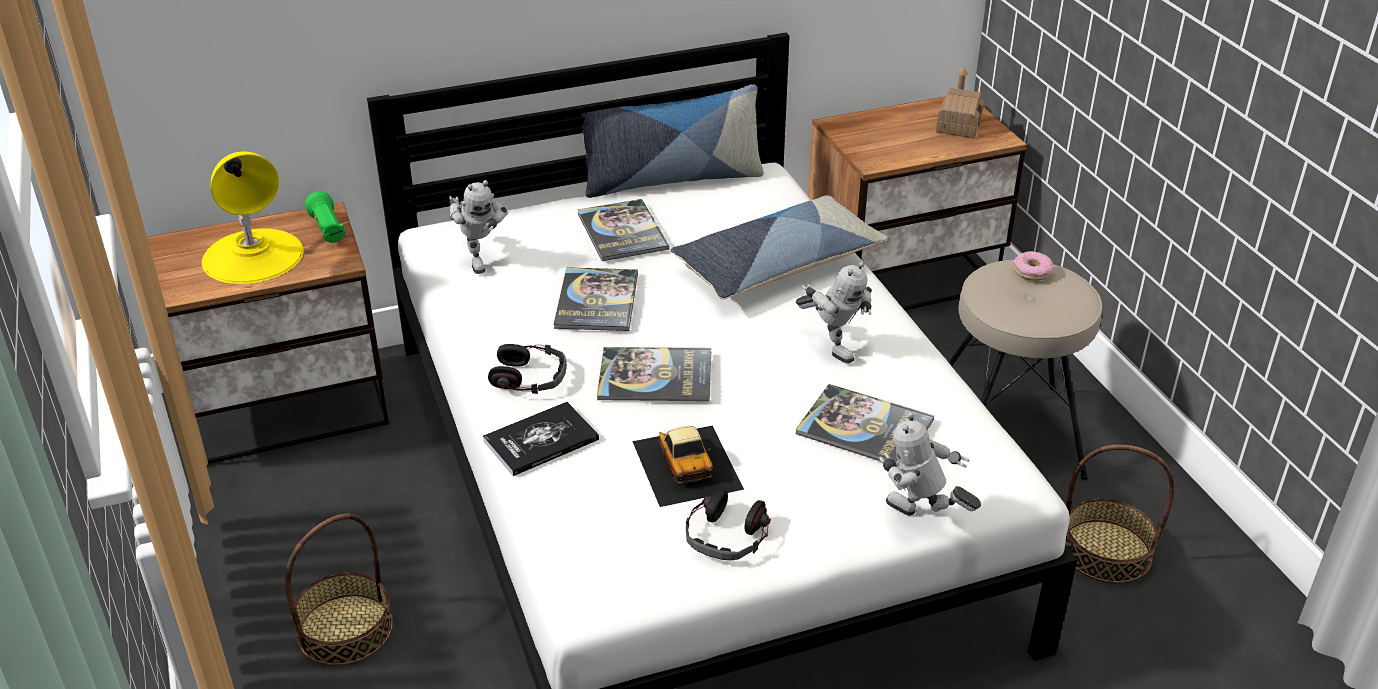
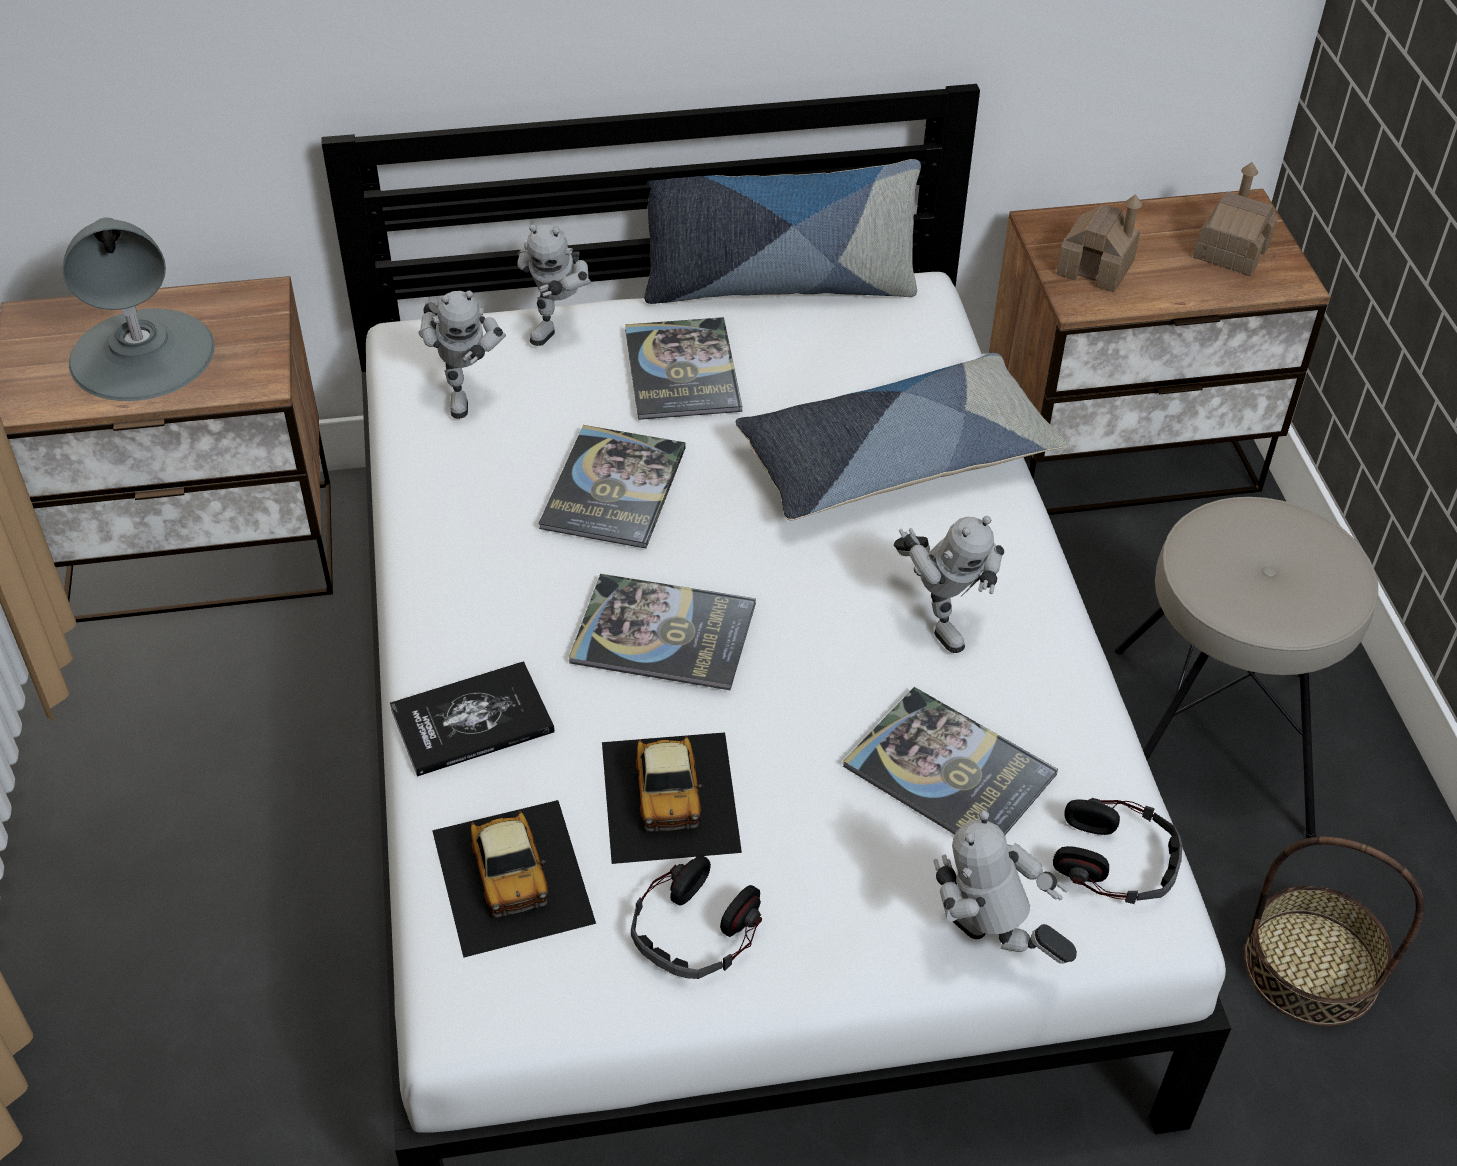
camera: 10 degrees right, 10 degrees up
yellow table lamp [202,151,304,284] -> grey table lamp [63,217,215,401]
basket [285,514,393,666] -> none
green flashlight [305,191,345,243] -> none
headphones [488,344,567,394] -> headphones moved to [1053,798,1183,904]
donut [1013,251,1054,281] -> none
none -> toy car [432,800,596,958]
none -> toy robot [517,224,591,346]
none -> toy house [1057,194,1142,292]

